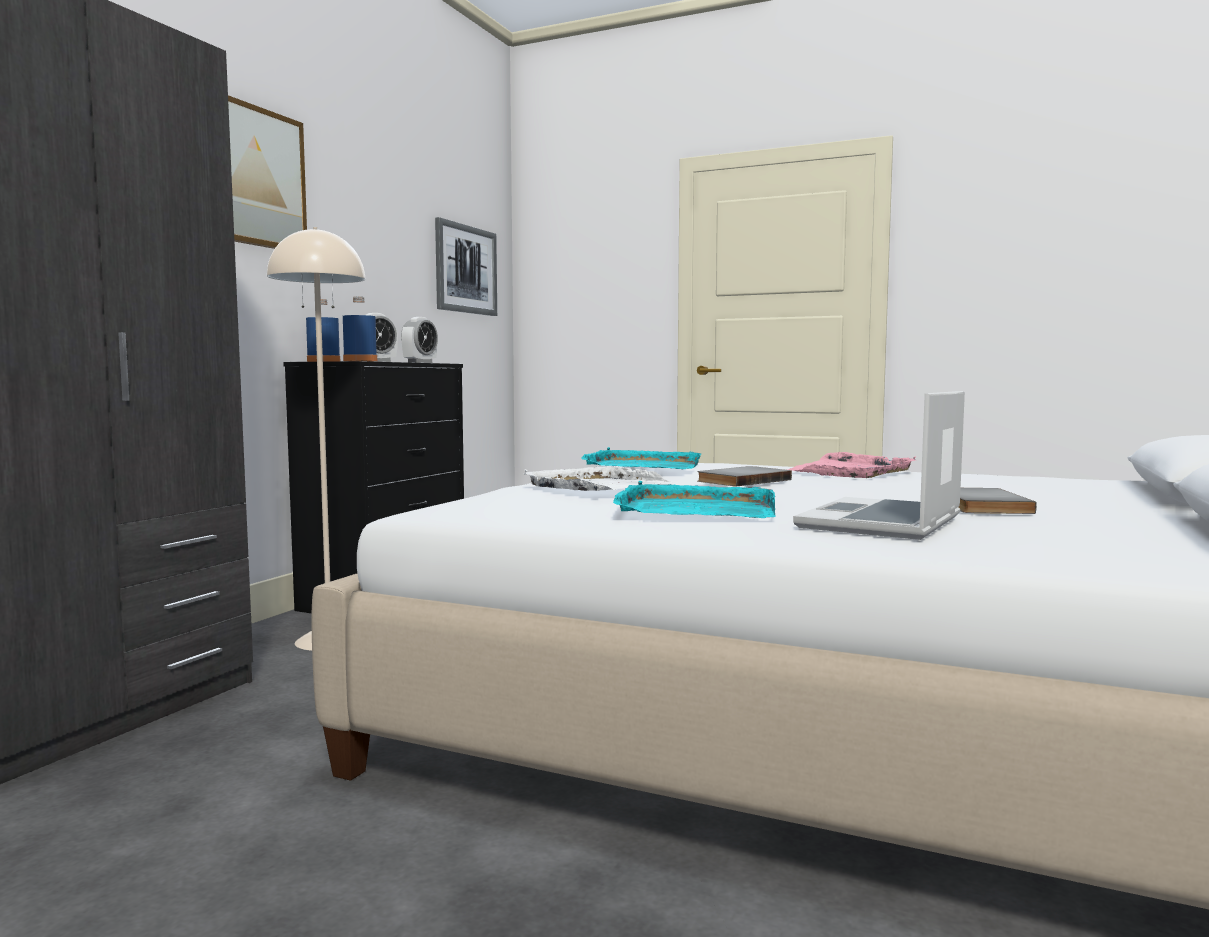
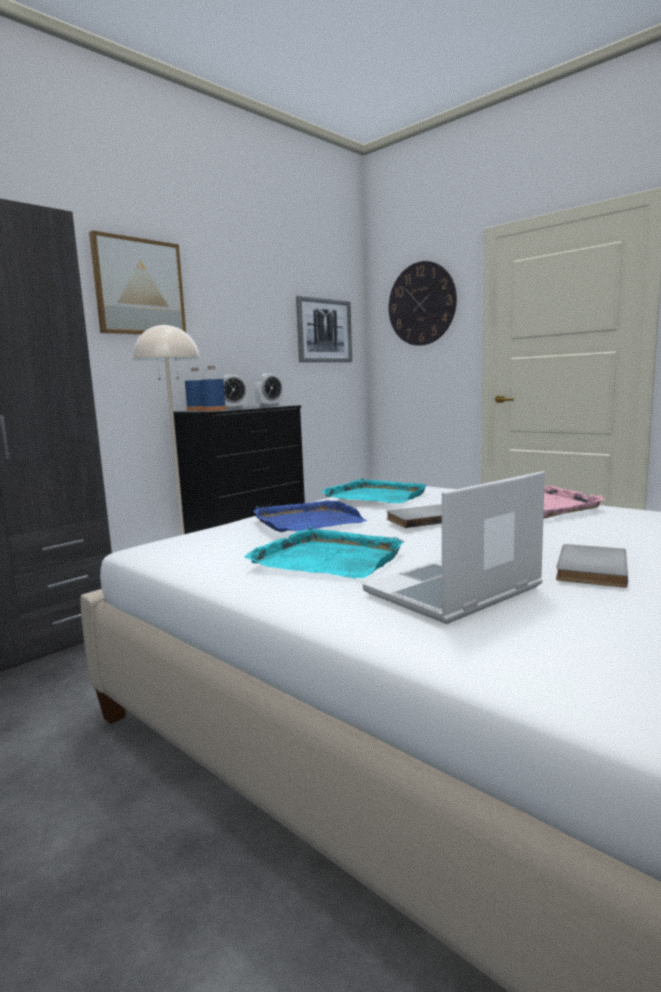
camera: 20 degrees right, 5 degrees up
white tray [524,466,679,491] -> blue tray [253,500,368,532]
none -> wall clock [389,261,457,346]

